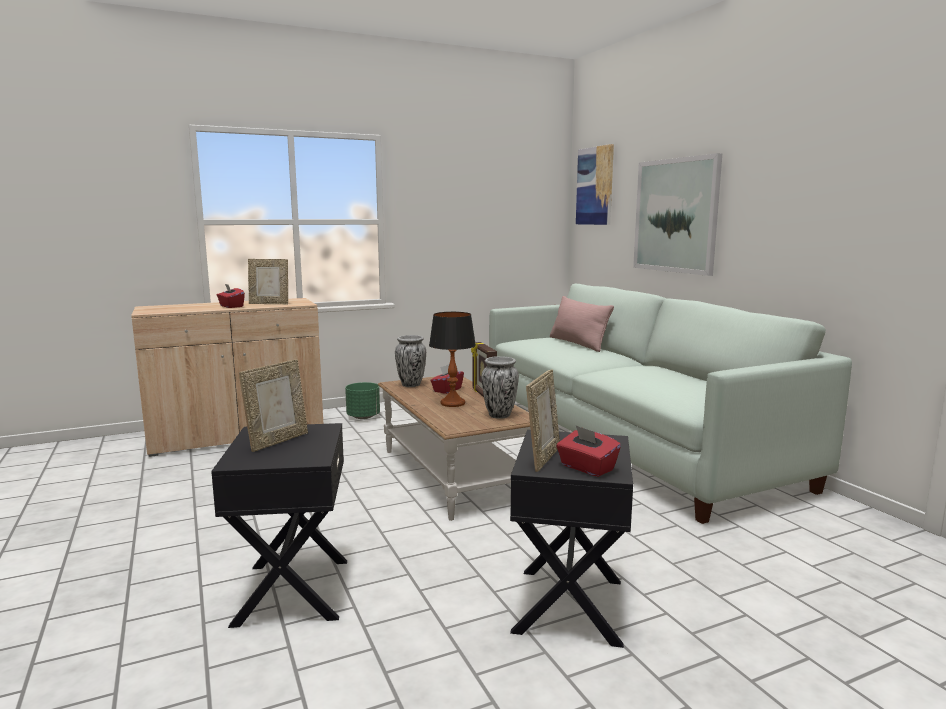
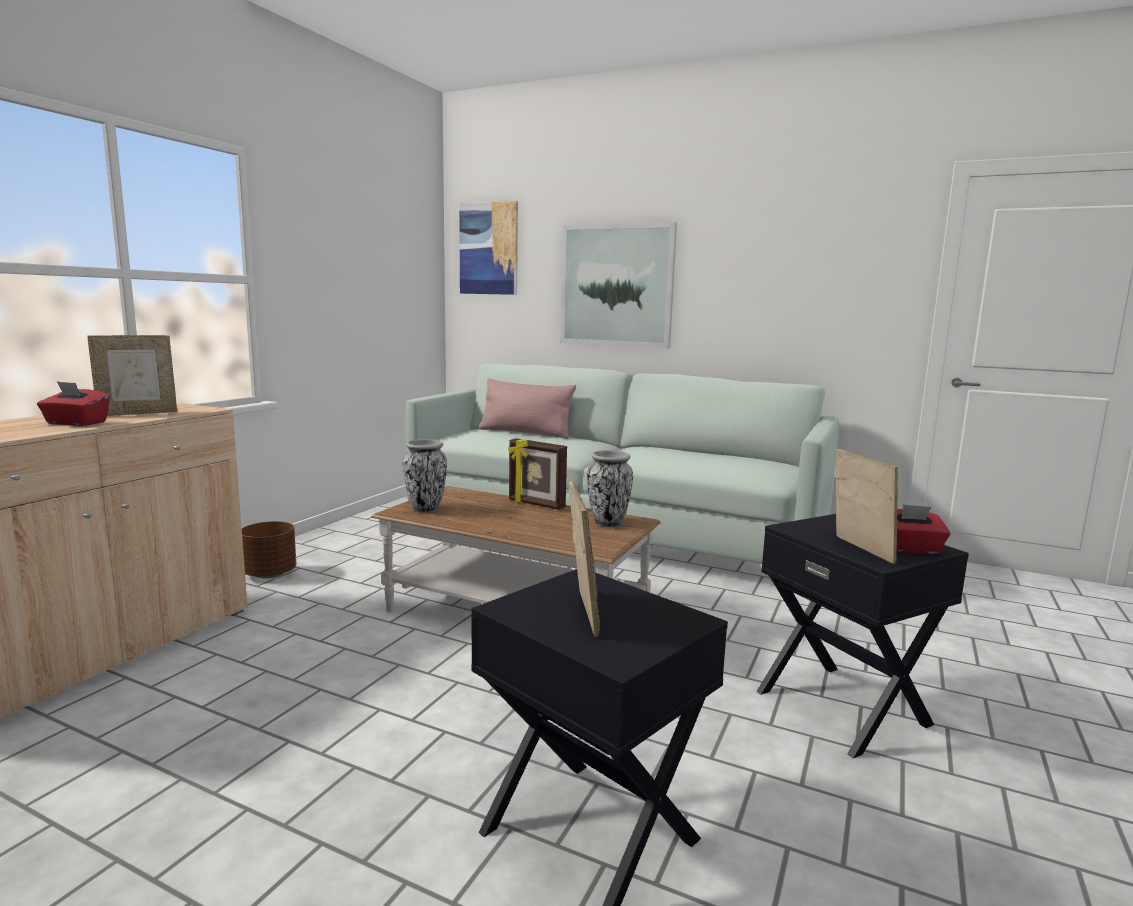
camera: 40 degrees left, 0 degrees up
green planter [345,382,380,419] -> brown planter [242,521,296,579]
table lamp [429,312,476,407] -> none
red tissue box [430,364,464,394] -> none

